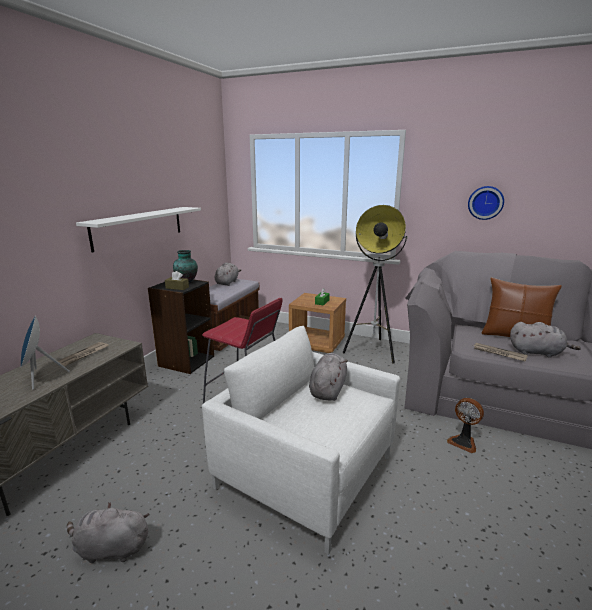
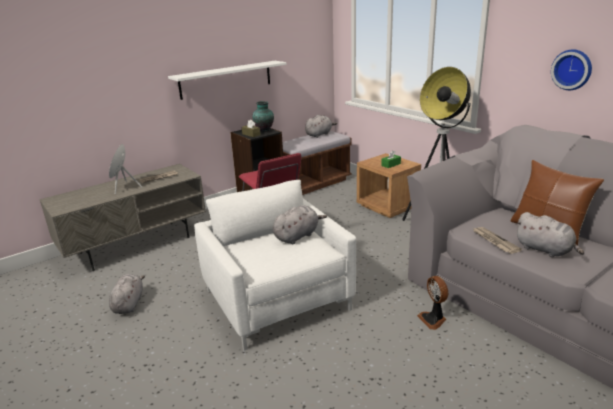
camera: 30 degrees right, 5 degrees up
grey plush toy [67,502,149,563] -> grey plush toy turned 60 degrees clockwise [109,274,145,314]

